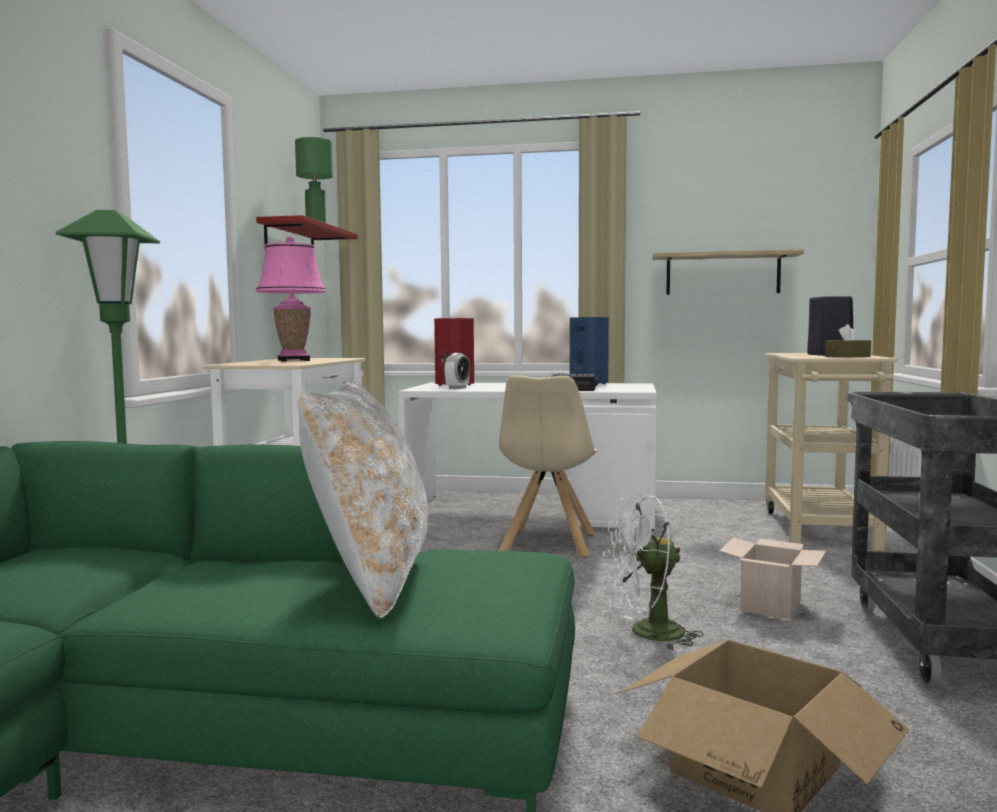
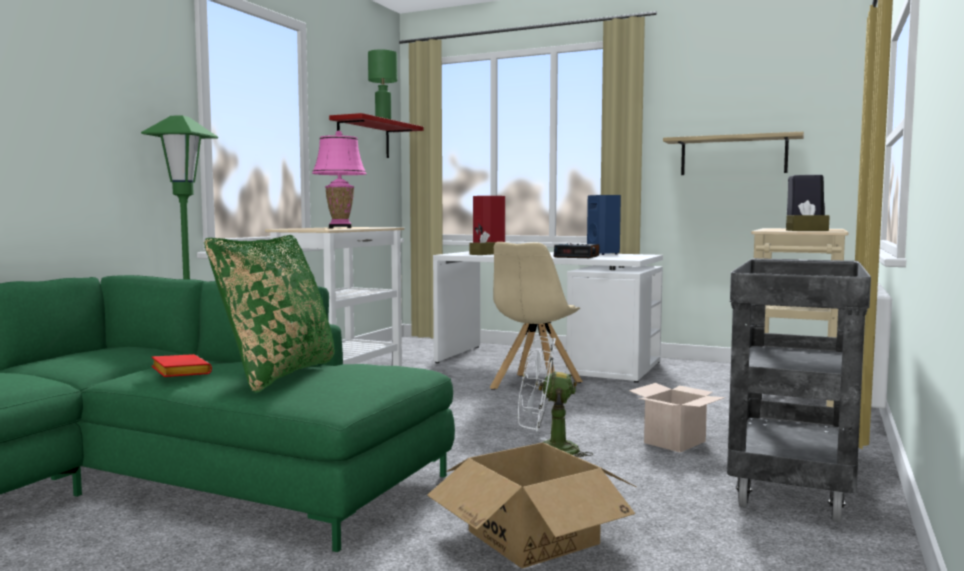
camera: 15 degrees right, 0 degrees up
white pillow [297,380,429,618] -> green pillow [203,235,335,393]
alarm clock [444,353,470,389] -> brown tissue box [470,231,496,255]
none -> red book [151,354,212,377]

